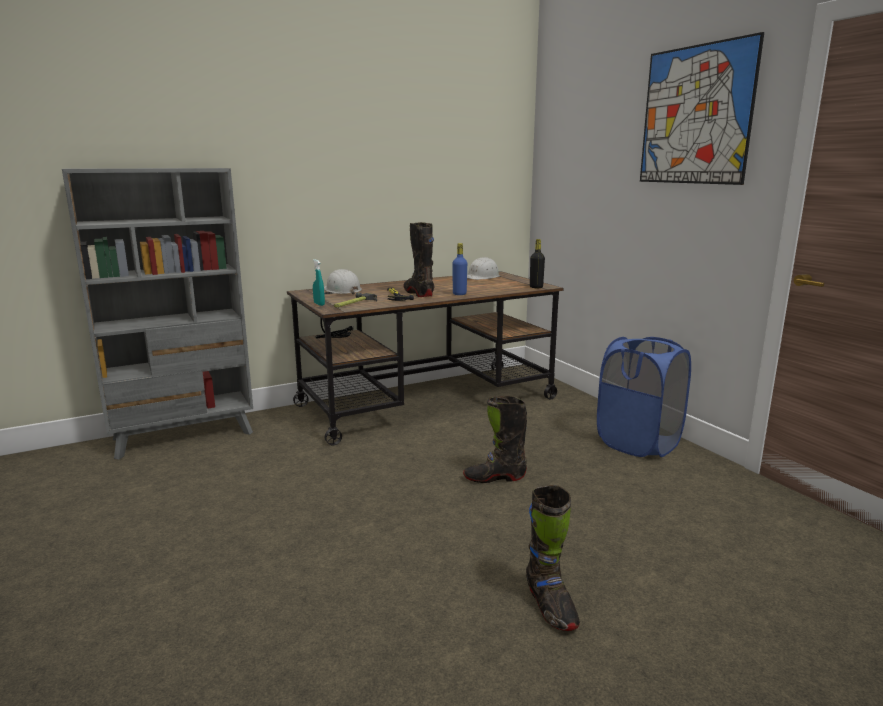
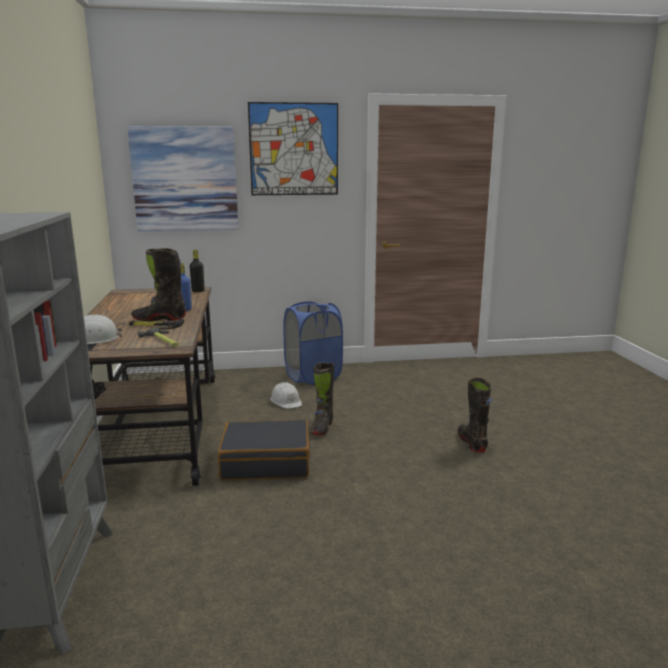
camera: 70 degrees left, 0 degrees up
turquoise spray bottle [313,259,325,306] -> none
white hard hat [467,257,500,280] -> white hard hat moved to [270,382,302,409]
black boot [526,485,580,631] -> black boot turned 105 degrees counterclockwise [458,378,492,453]
none -> picture [128,126,238,232]
none -> black suitcase [218,419,310,480]

